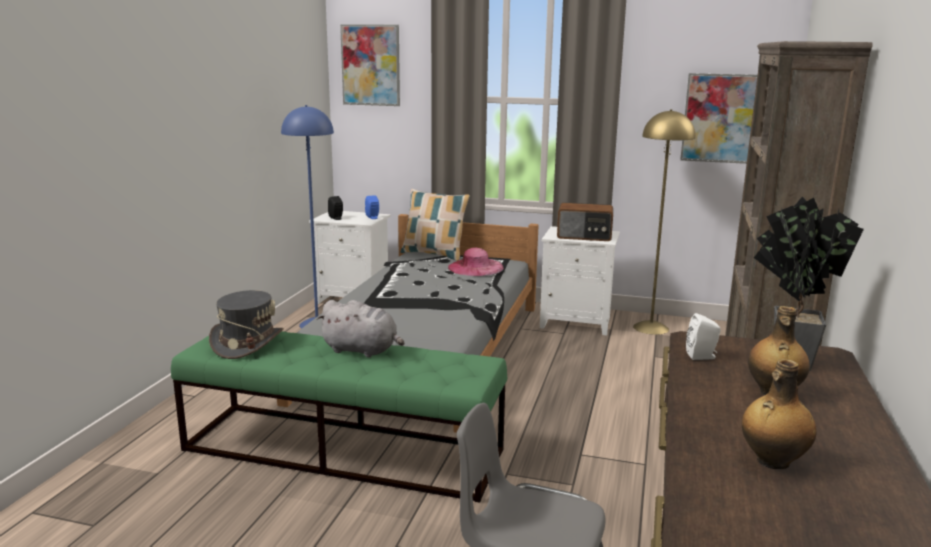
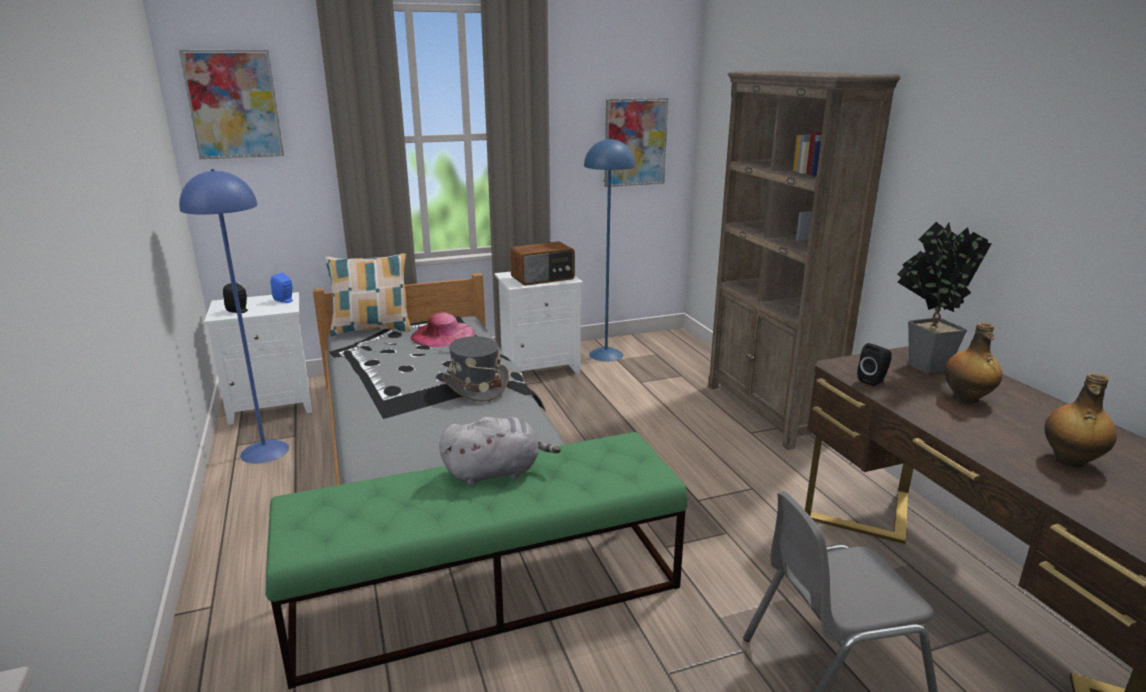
camera: 35 degrees left, 5 degrees up
grey hat [209,290,284,359] -> grey hat moved to [442,336,509,402]
yellow floor lamp [633,109,695,335] -> blue floor lamp [584,138,635,362]
white speaker [686,313,721,360] -> black speaker [857,343,892,386]

